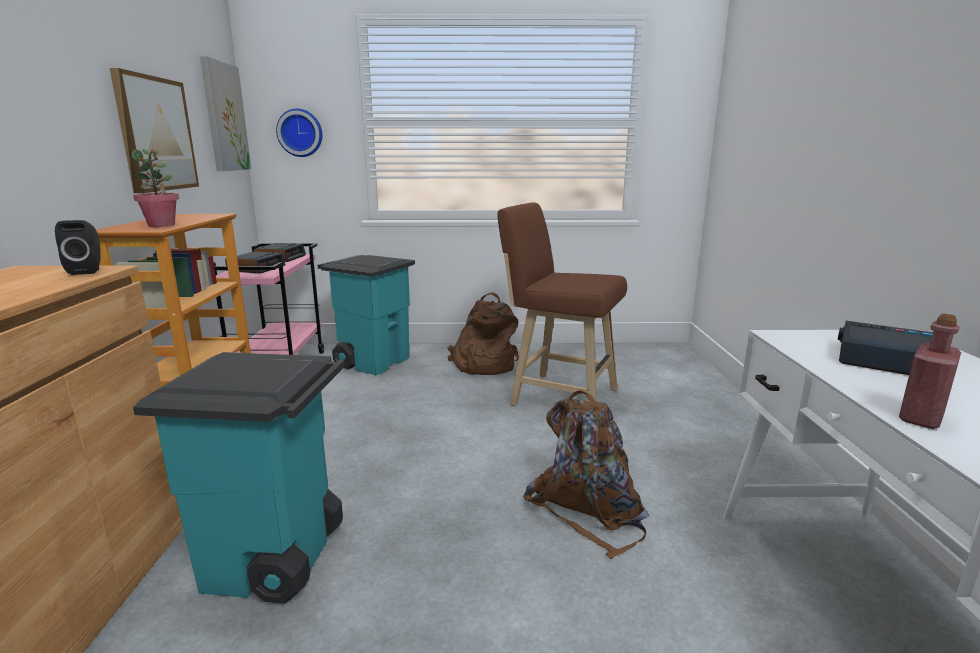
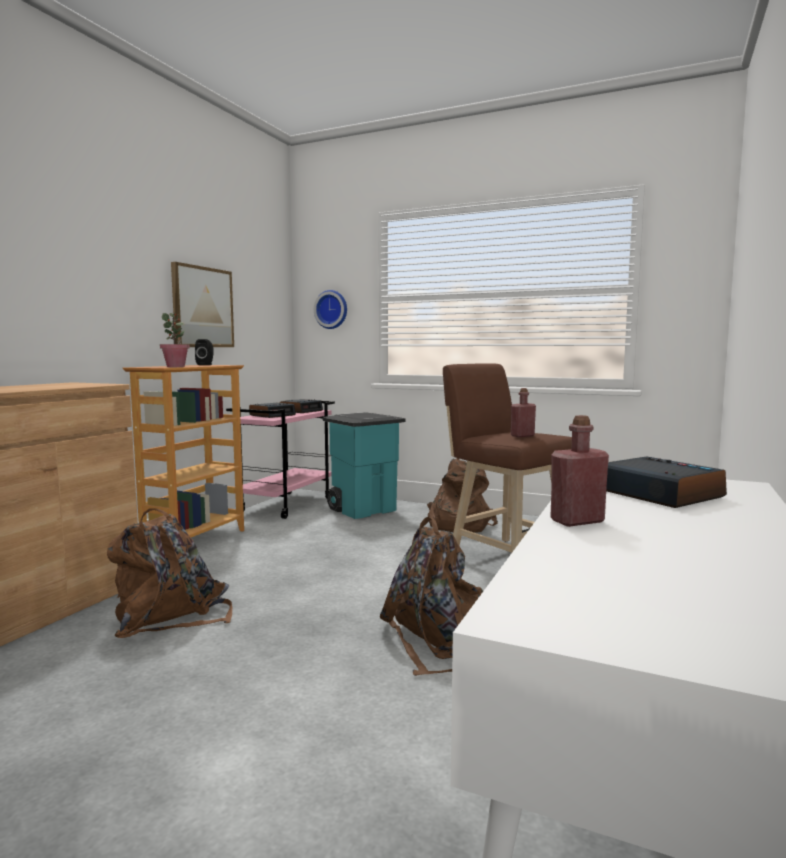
camera: 25 degrees right, 10 degrees down
black speaker [55,220,101,275] -> black speaker moved to [195,339,214,365]
turquoise trash can [133,352,345,604] -> brown backpack [107,508,232,638]
picture [200,56,251,171] -> none
none -> red bottle [511,388,536,437]

